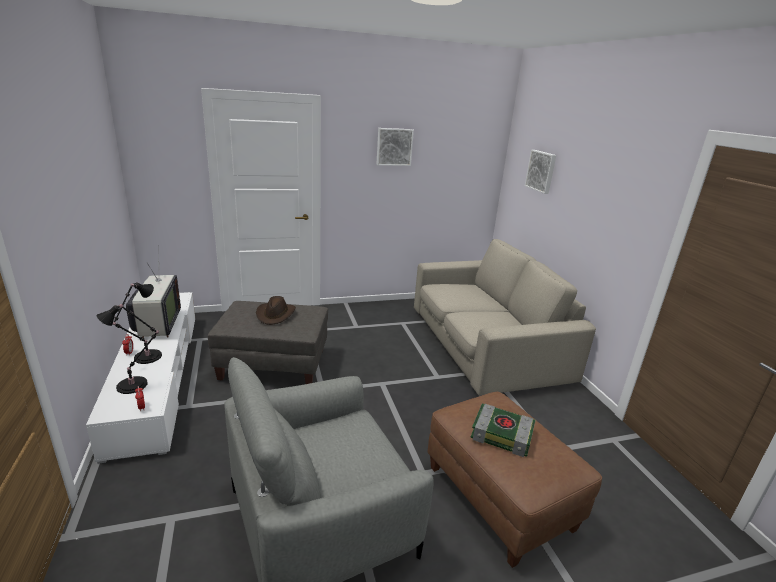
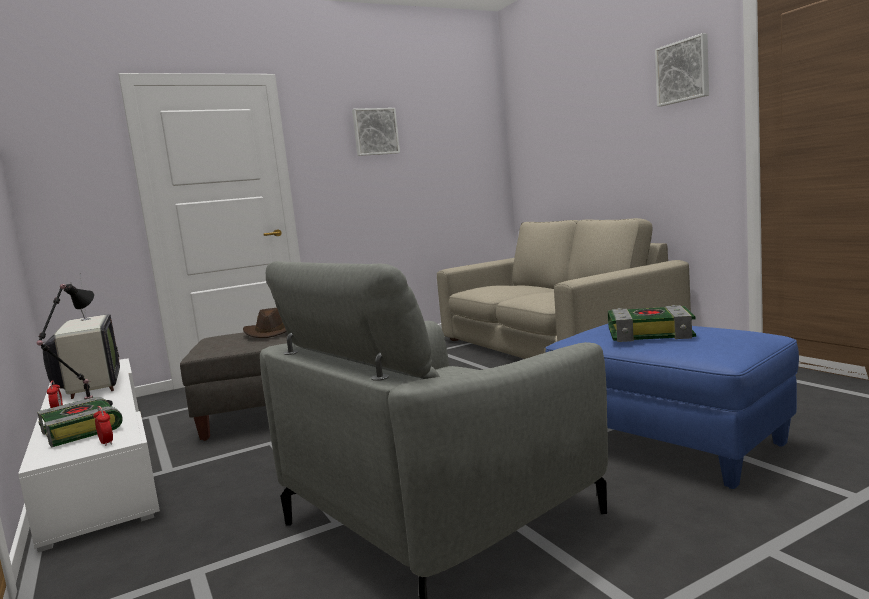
camera: 10 degrees left, 15 degrees down
black table lamp [97,303,160,394] -> book [37,397,123,447]
brown ottoman [428,392,602,568] -> blue ottoman [545,324,799,489]
picture [525,150,556,194] -> picture moved to [655,33,709,106]

